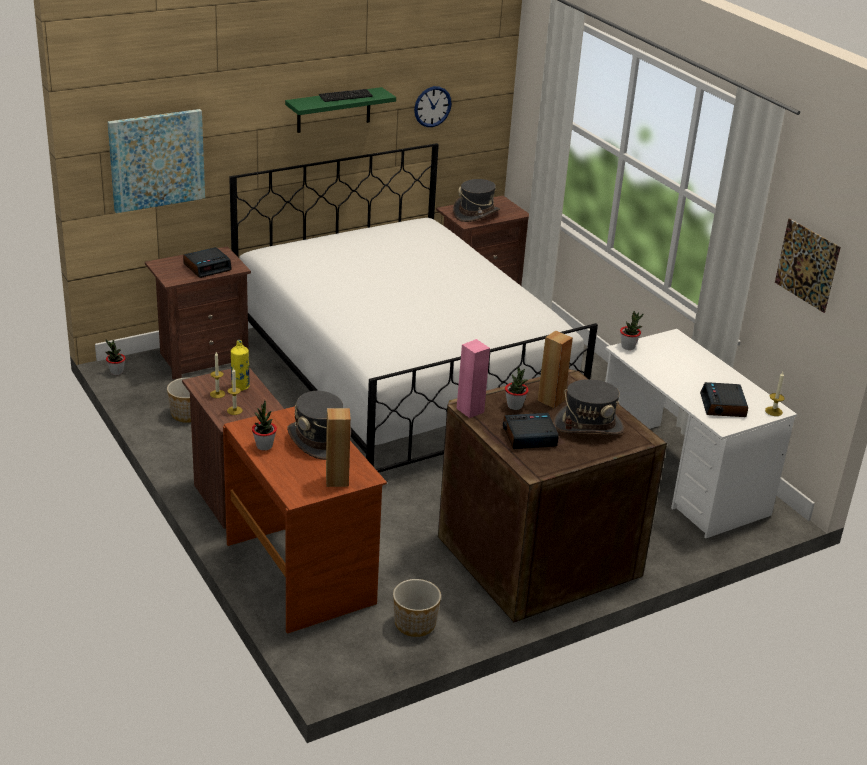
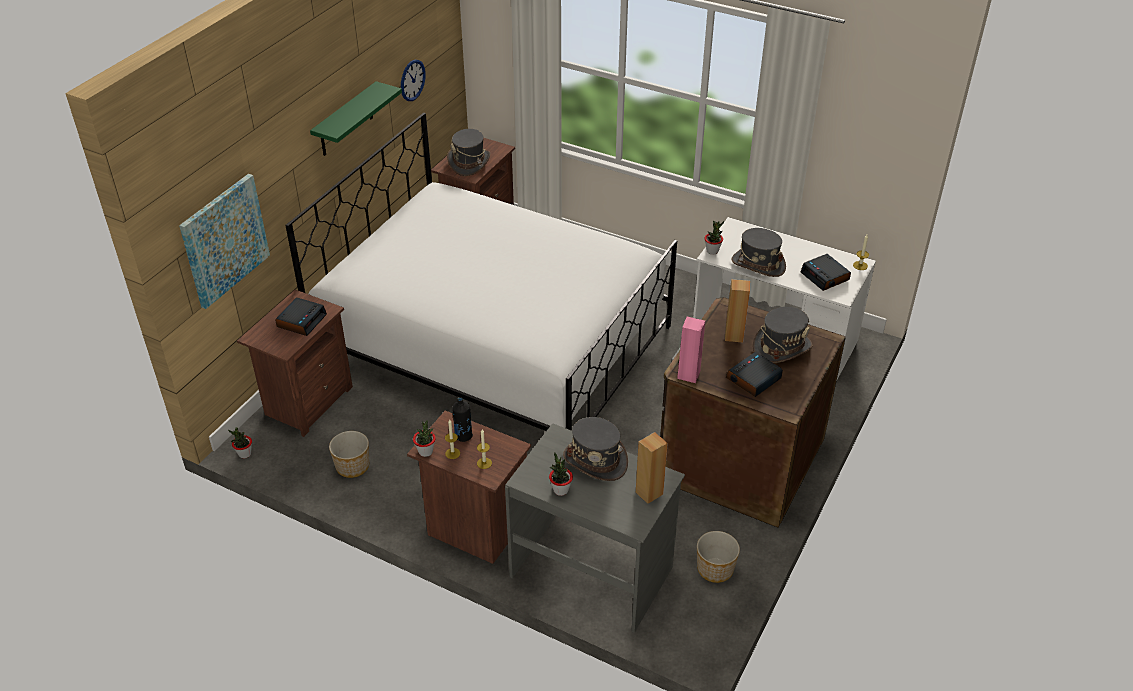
camera: 30 degrees left, 10 degrees up
brown desk [223,406,387,634] -> grey desk [505,423,685,633]
yellow bottle [231,340,250,391] -> black bottle [452,397,473,442]
keyboard [319,89,373,102] -> none
potted plant [505,367,529,410] -> potted plant moved to [413,420,436,457]
picture [775,218,841,313] -> none
none -> grey hat [731,228,786,277]

